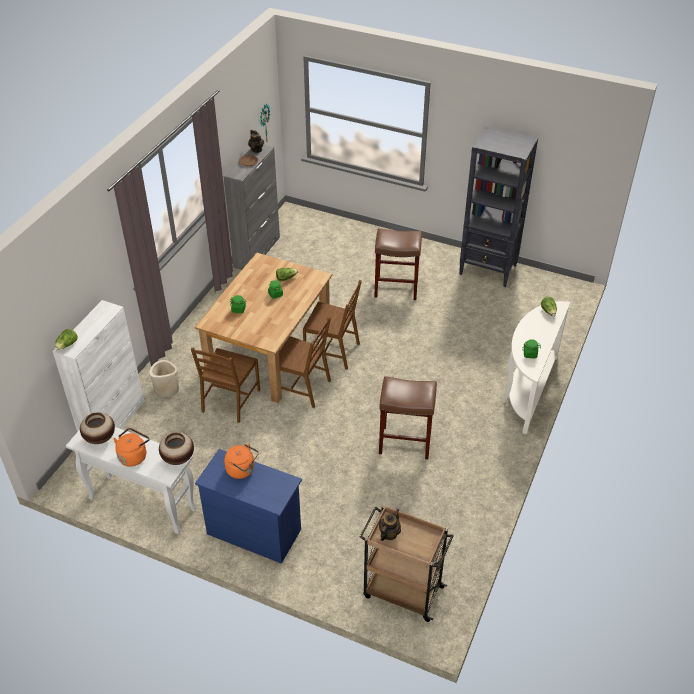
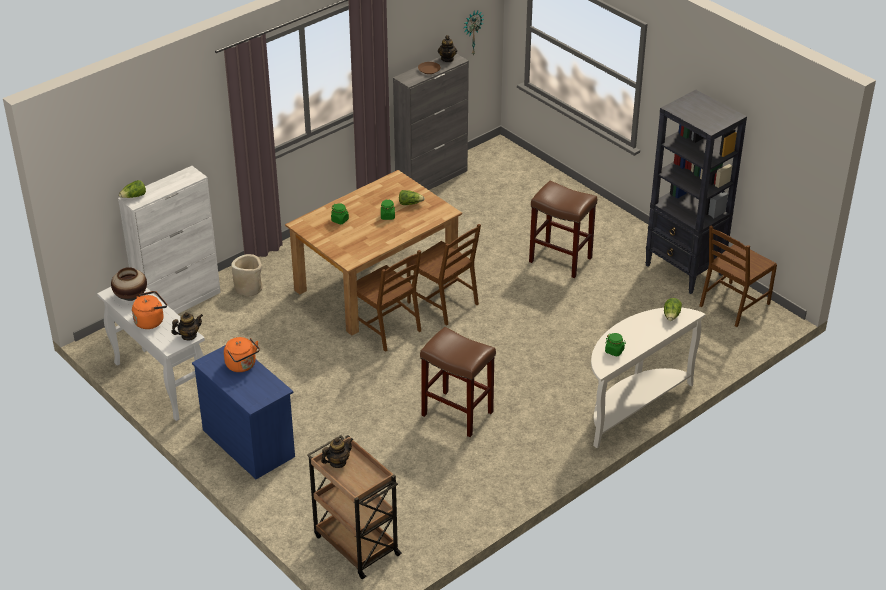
camera: 25 degrees right, 5 degrees down
vase [159,432,194,465] -> teapot [171,312,203,341]
brown chair [191,347,260,423] -> brown chair moved to [699,226,777,327]

